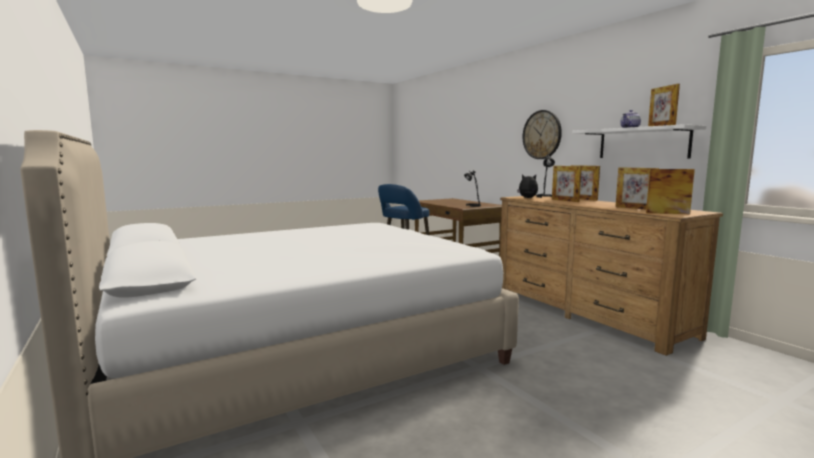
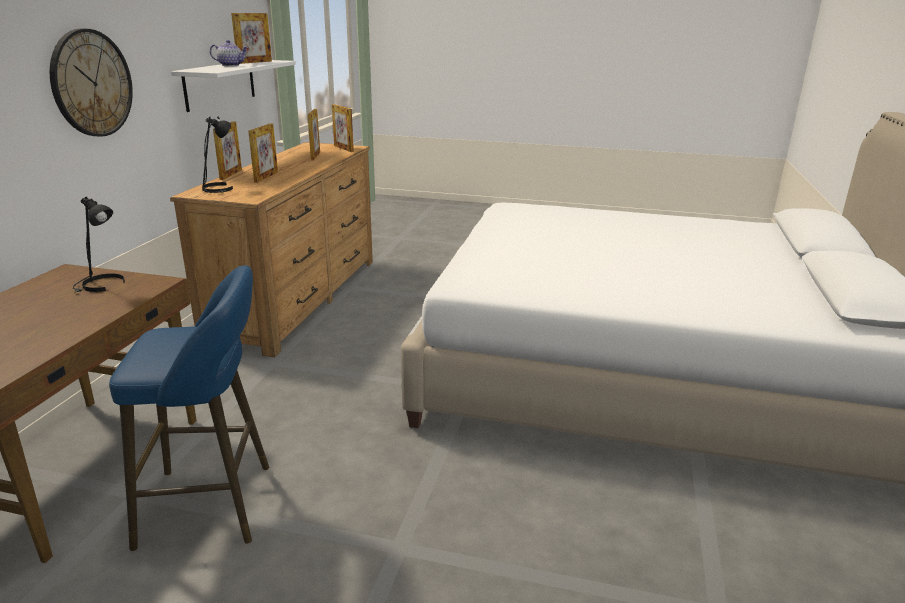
camera: 135 degrees left, 15 degrees up
plush toy [517,174,538,198] -> none

